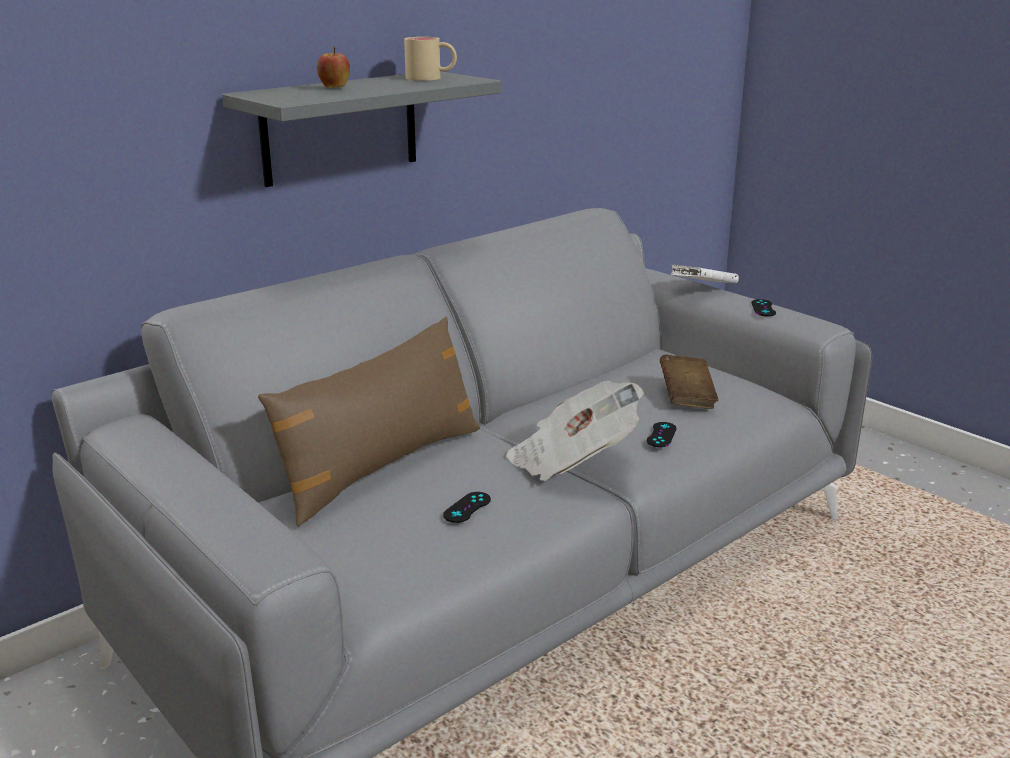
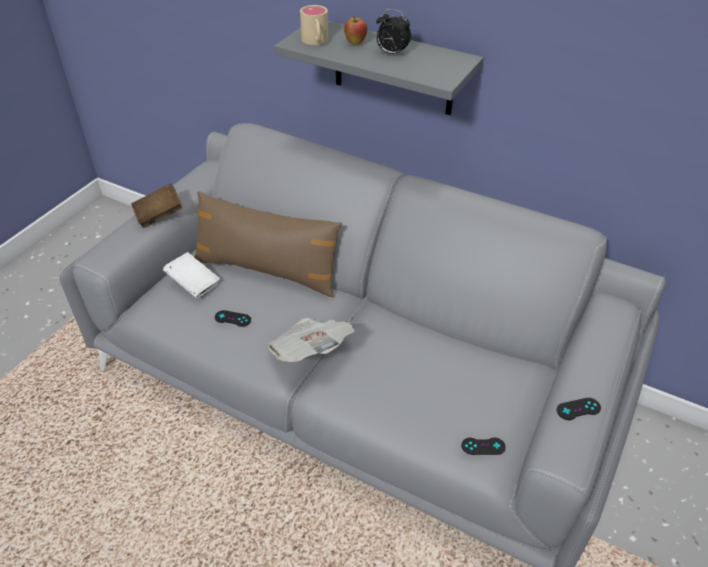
camera: 70 degrees right, 20 degrees up
beige mug [404,37,457,81] -> beige mug moved to [300,5,328,45]
black game controller [647,422,677,447] -> black game controller moved to [461,438,506,455]
brown book [660,355,718,409] -> brown book moved to [131,183,183,228]
white book [671,264,739,283] -> white book moved to [163,252,220,299]
none -> alarm clock [376,9,411,56]

